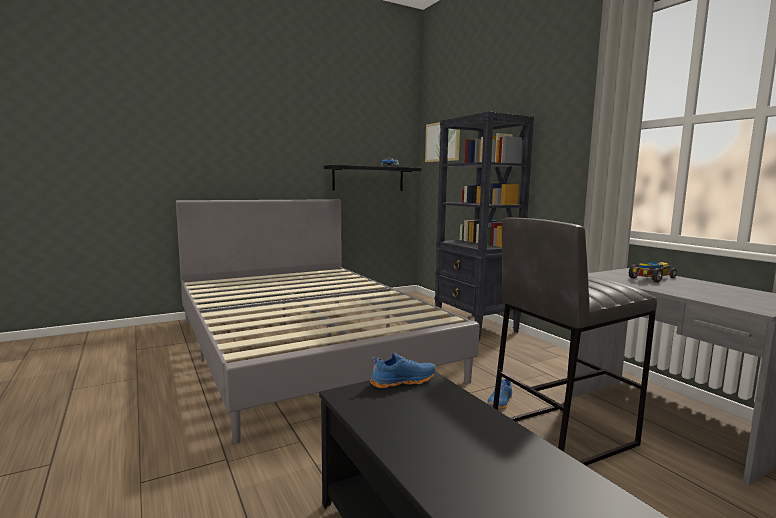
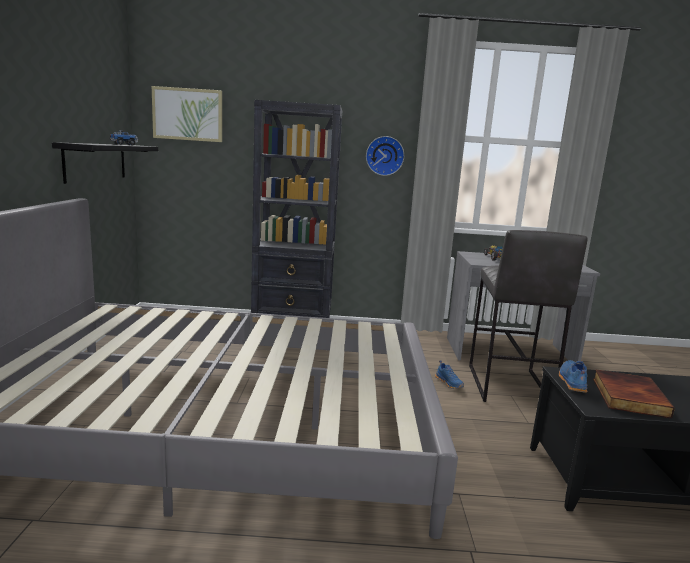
camera: 60 degrees left, 5 degrees up
none -> wall clock [366,136,404,176]
none -> book [593,369,675,419]

